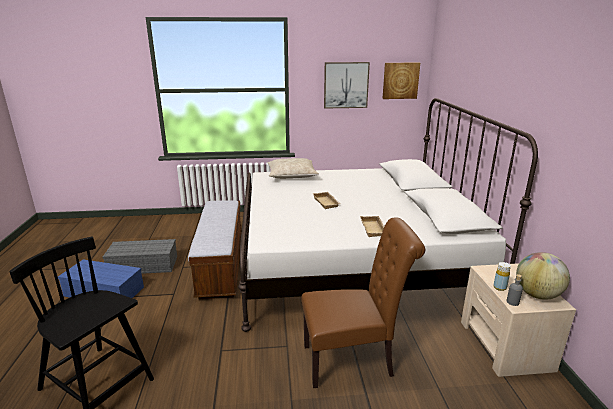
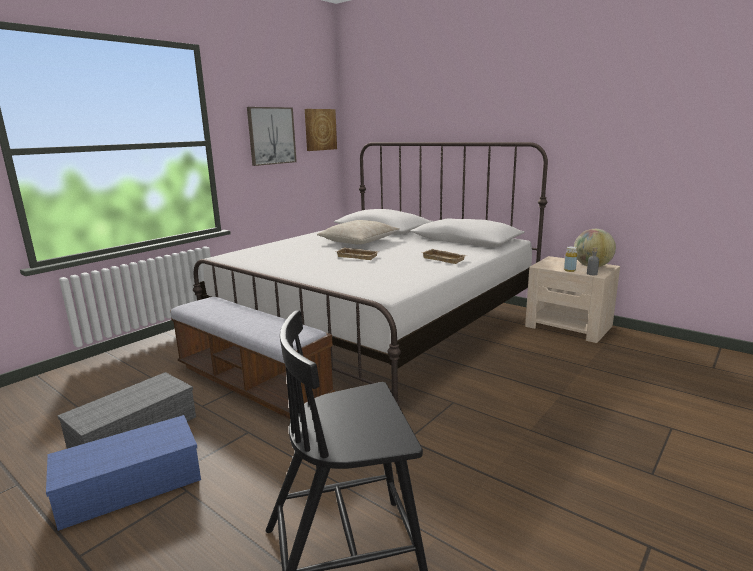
camera: 45 degrees left, 5 degrees down
beige pillow [268,158,319,179] -> beige pillow moved to [317,220,400,245]
brown chair [301,217,425,388] -> none

